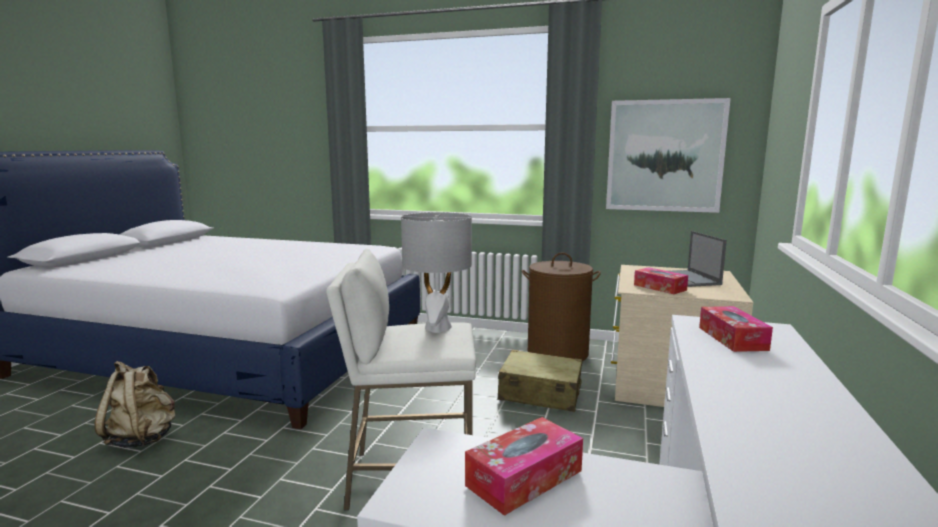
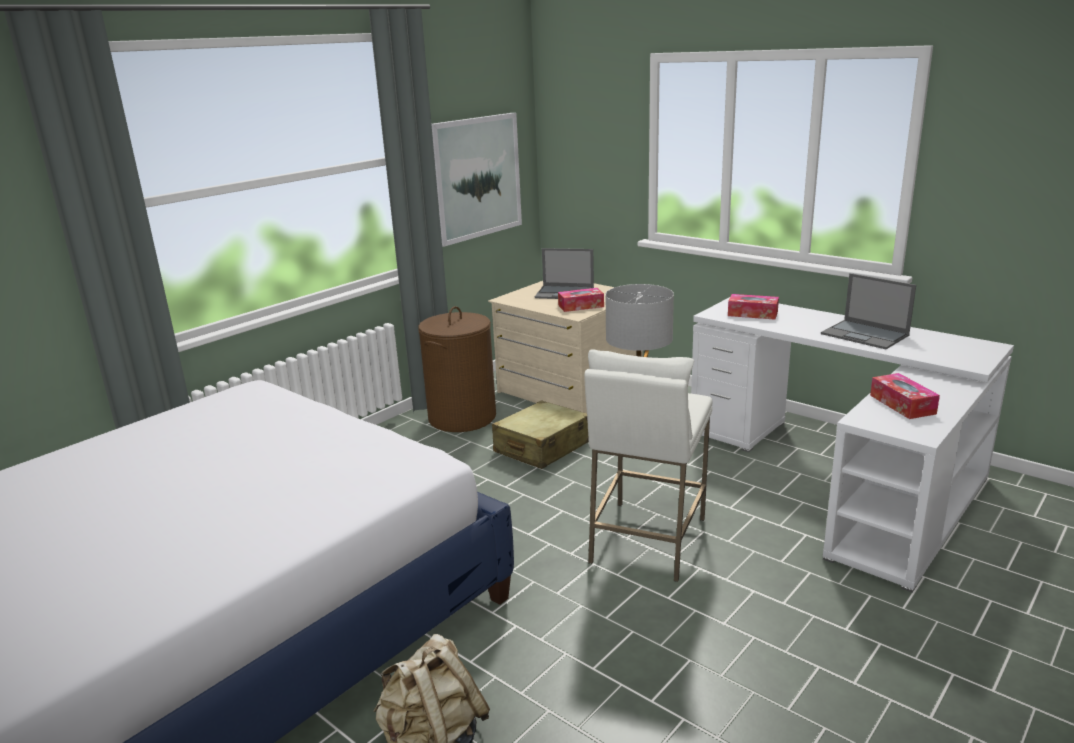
camera: 65 degrees left, 10 degrees up
none -> laptop [821,273,916,349]

